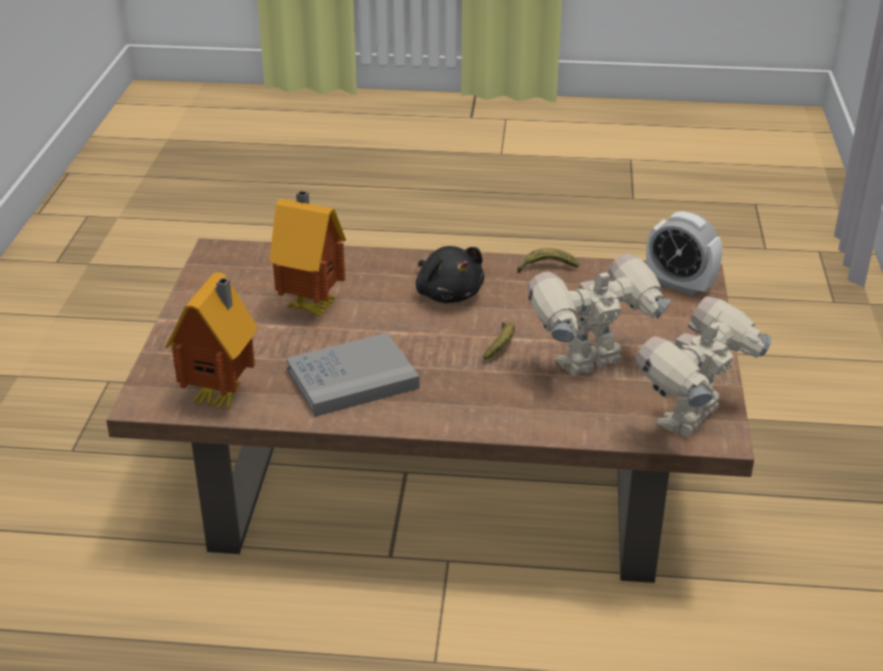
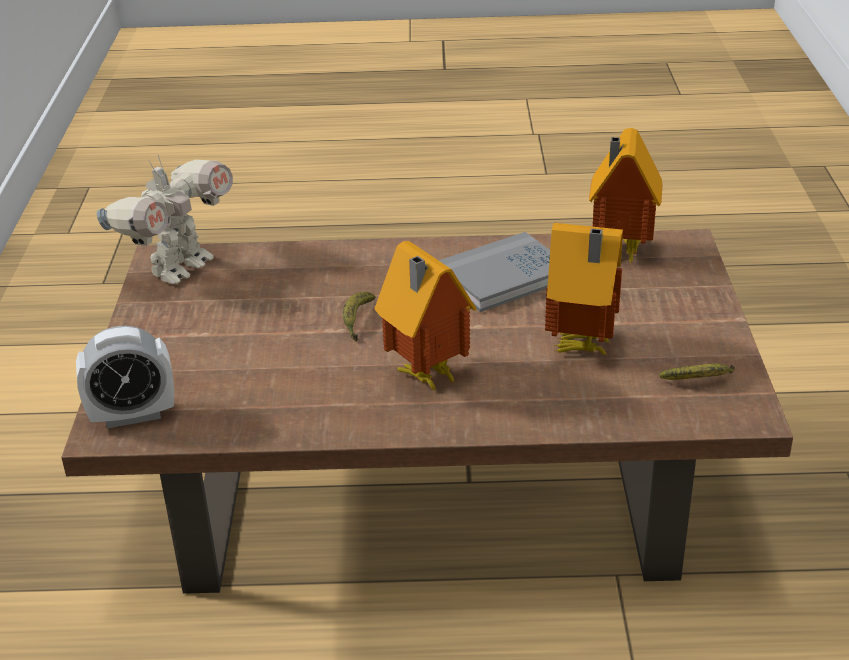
camera: 175 degrees right, 0 degrees up
black plush toy [416,246,484,303] -> toy house [374,241,477,394]
banana [517,248,579,273] -> banana moved to [659,363,735,380]
toy robot [527,253,671,377] -> none
alarm clock [646,211,722,296] -> alarm clock turned 135 degrees clockwise [76,326,174,429]

